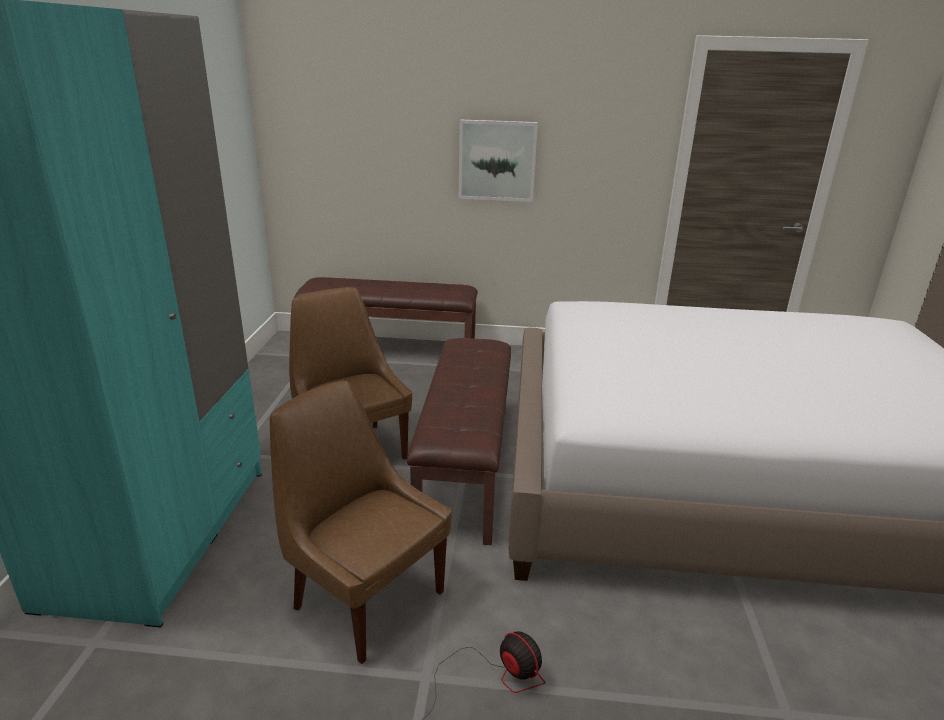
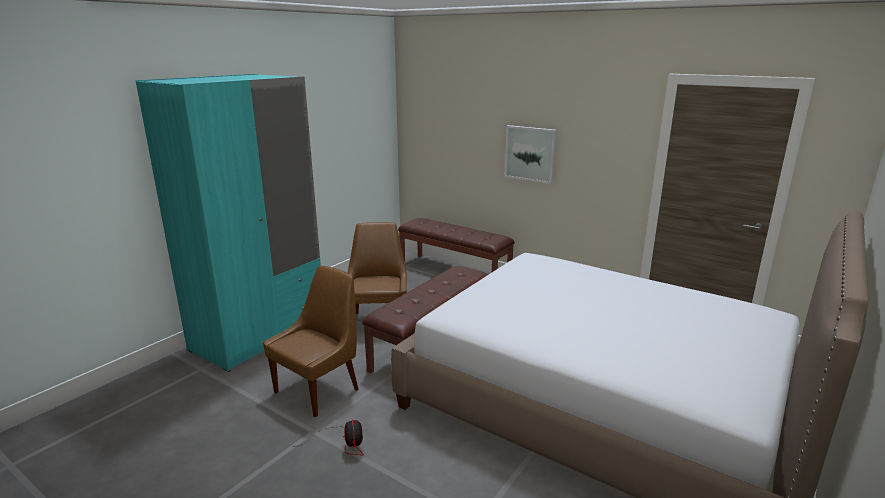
camera: 30 degrees right, 5 degrees down
brown chair [270,380,452,664] -> brown chair turned 60 degrees clockwise [263,266,359,417]

